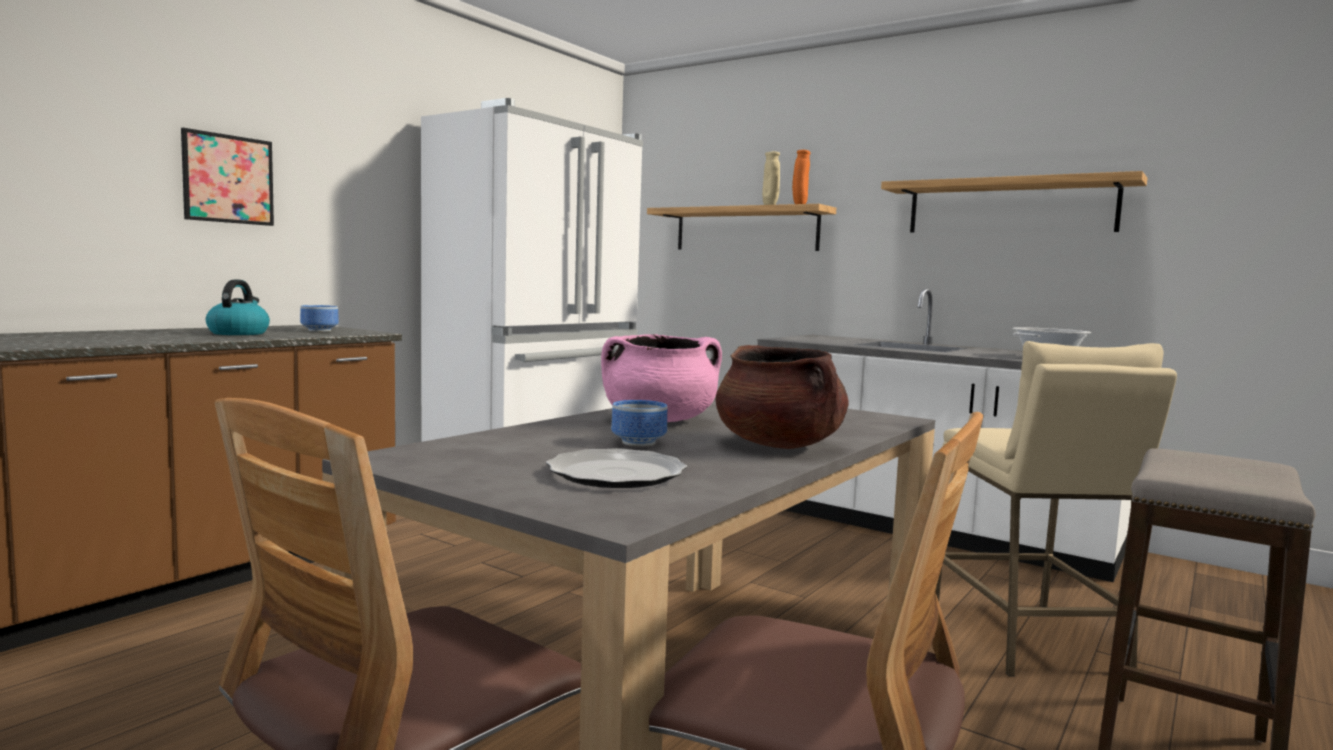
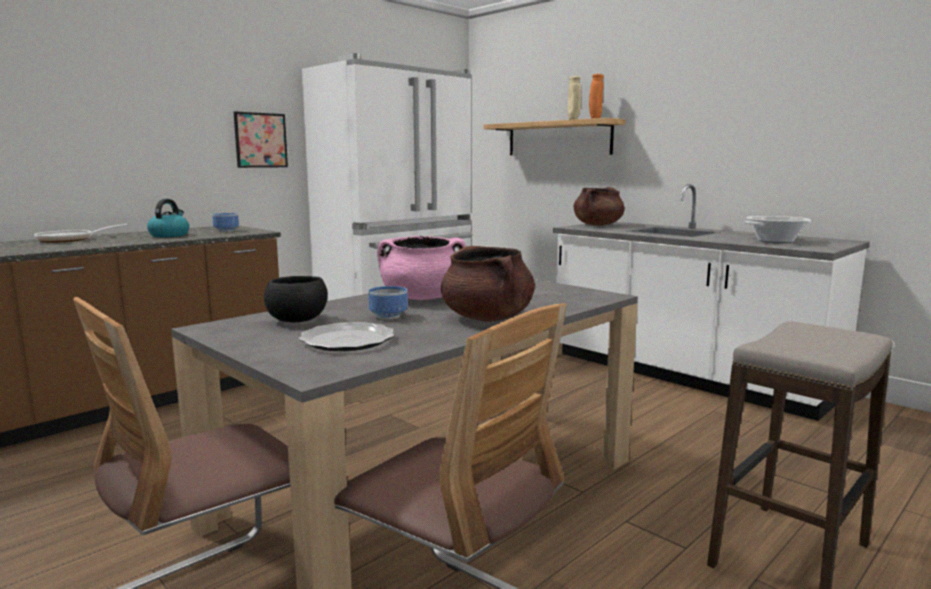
camera: 10 degrees right, 5 degrees up
picture [181,128,274,226] -> picture moved to [234,111,288,168]
shelf [881,171,1147,233] -> none
beige stool [936,341,1177,676] -> none
none -> frying pan [34,224,128,243]
none -> black bowl [264,276,328,322]
none -> brown cooking pot [574,187,625,226]

